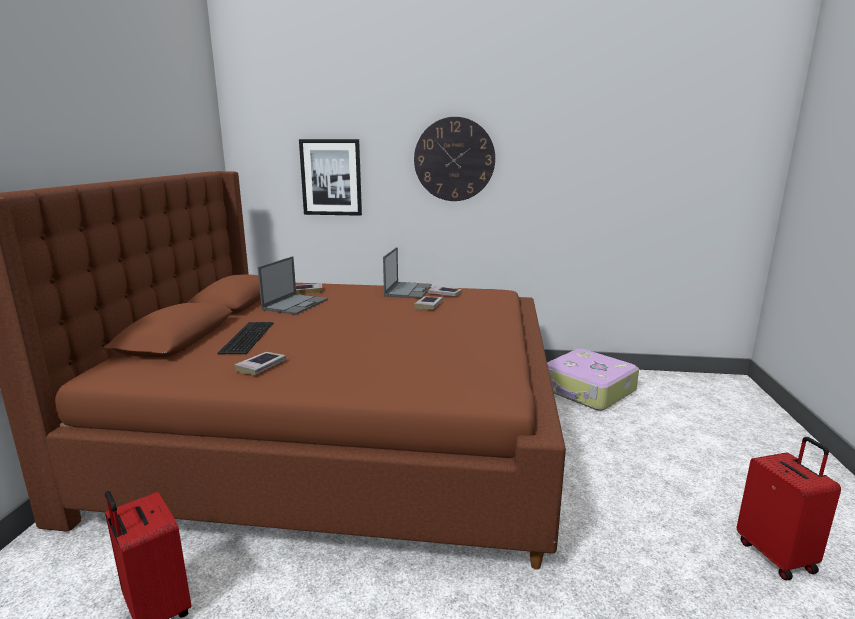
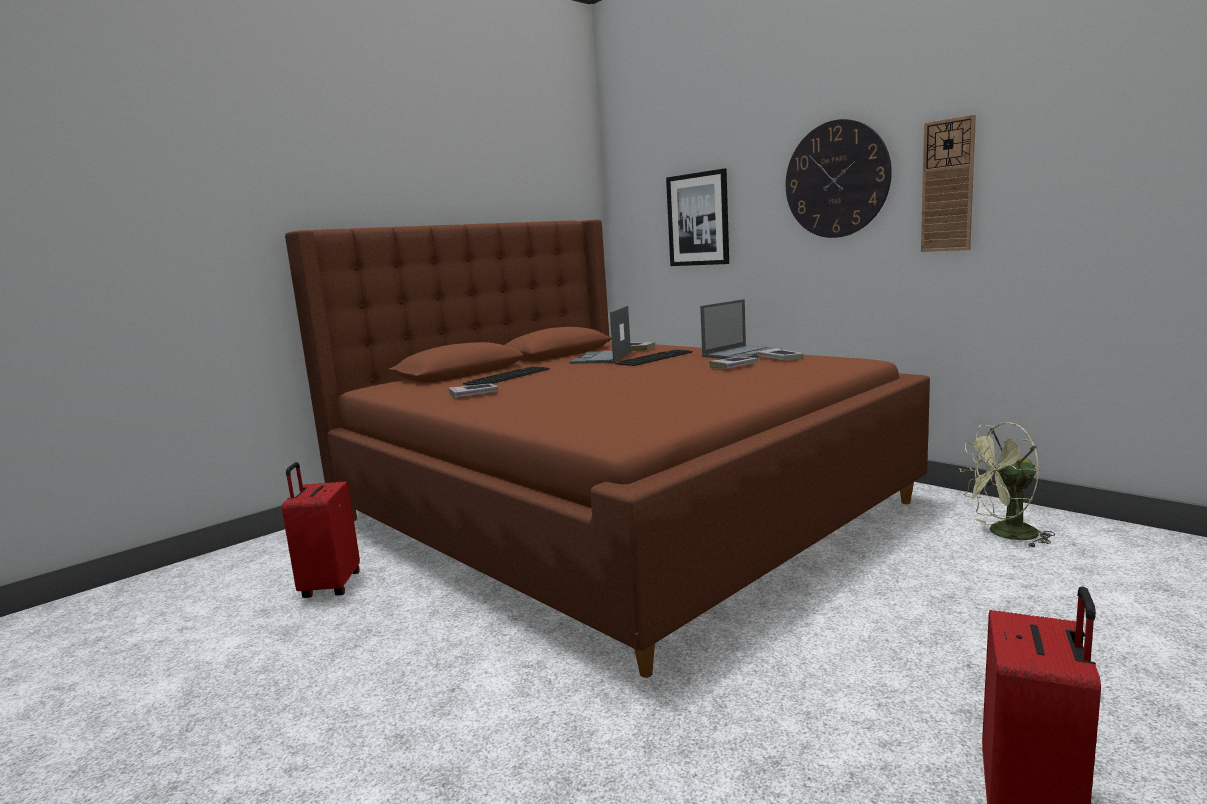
camera: 40 degrees right, 5 degrees down
laptop [258,256,328,315] -> laptop turned 135 degrees clockwise [569,306,631,364]
suitcase [547,349,639,411] -> green fan [959,422,1055,547]
none -> keyboard [615,350,693,366]
none -> wall clock [921,115,976,252]

